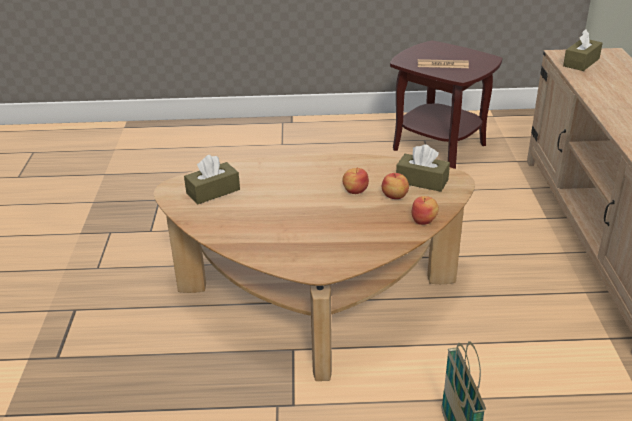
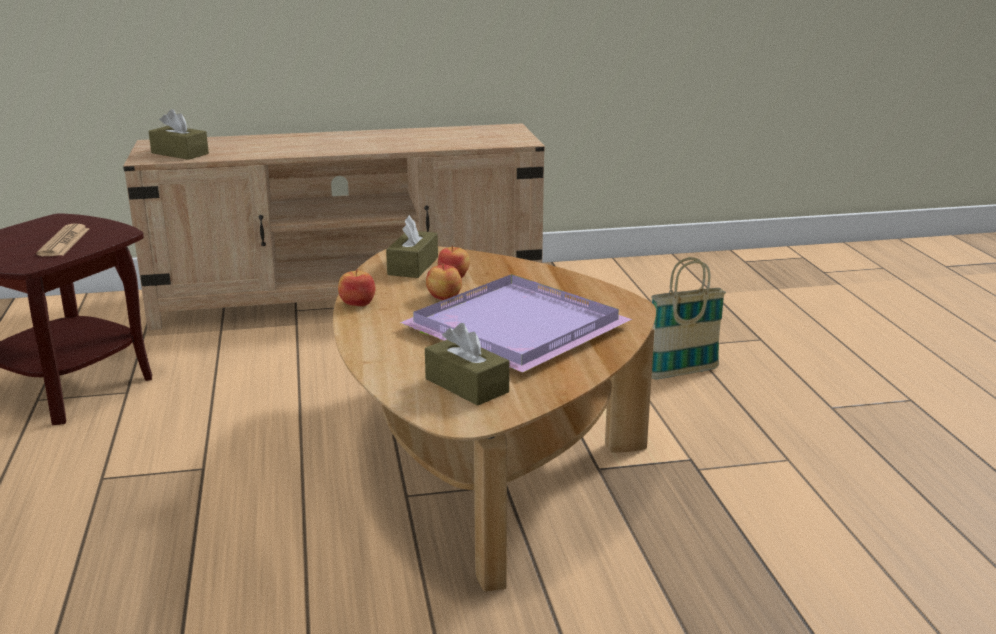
camera: 100 degrees left, 10 degrees down
apple [412,196,439,225] -> apple moved to [338,269,376,306]
none -> purple tray [399,274,632,372]

